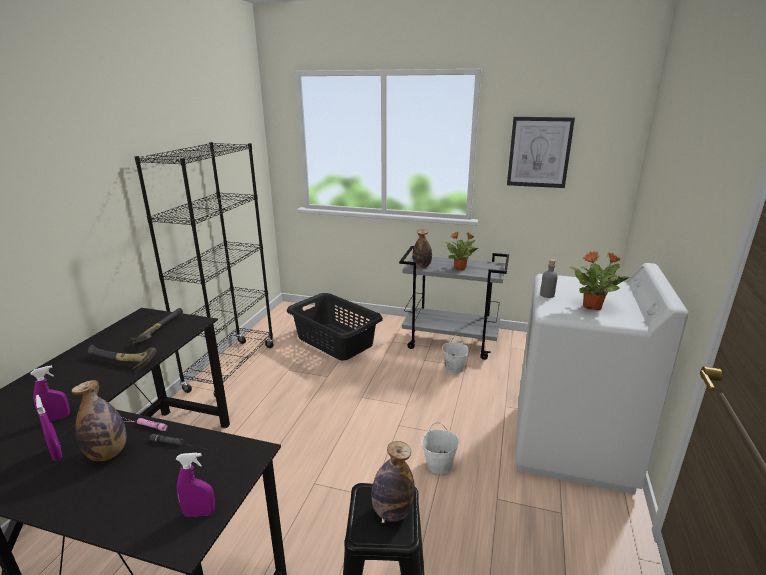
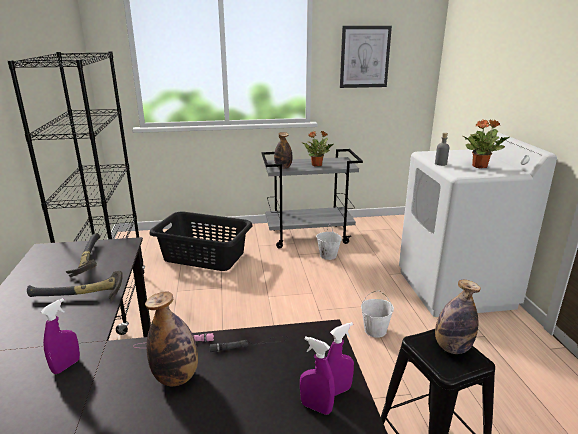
camera: 25 degrees left, 0 degrees up
purple spray bottle [36,395,62,461] -> purple spray bottle moved to [300,337,335,415]

